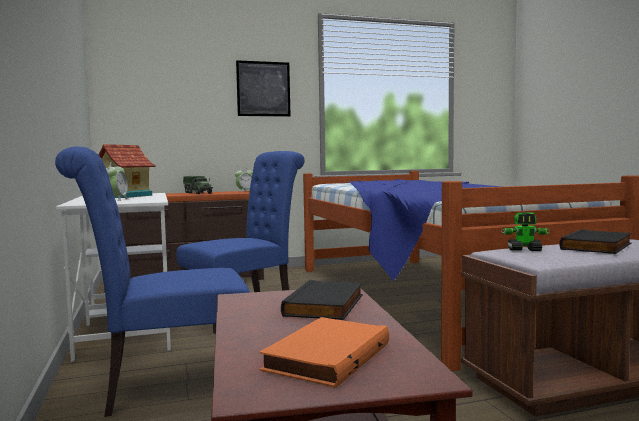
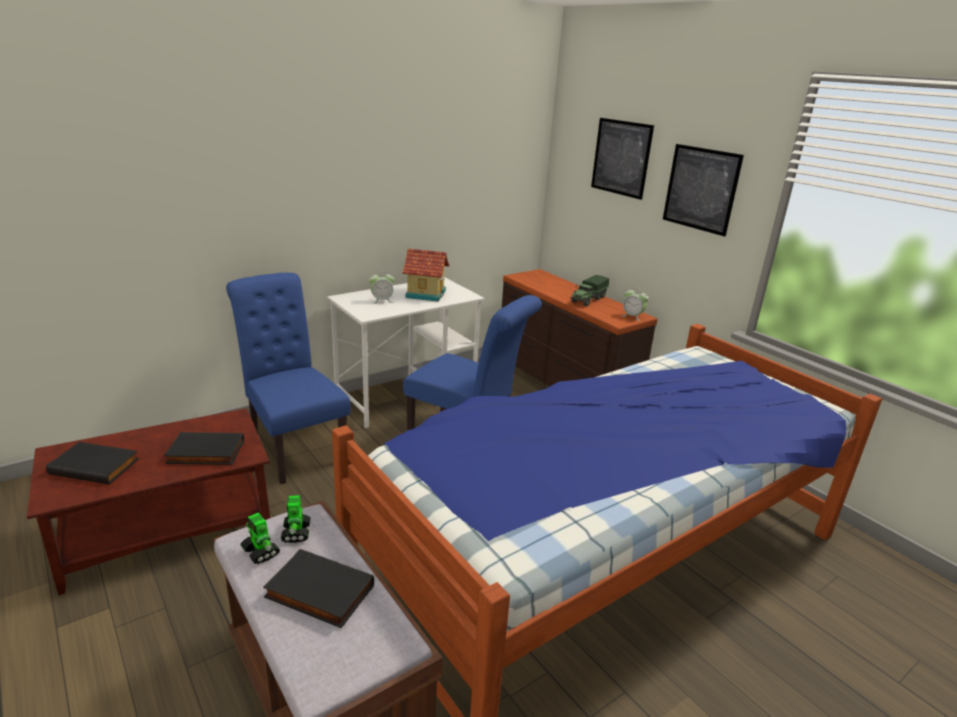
camera: 70 degrees right, 20 degrees up
orange book [259,317,389,388] -> black book [46,442,139,485]
none -> toy robot [241,513,280,564]
none -> picture [591,118,654,200]

